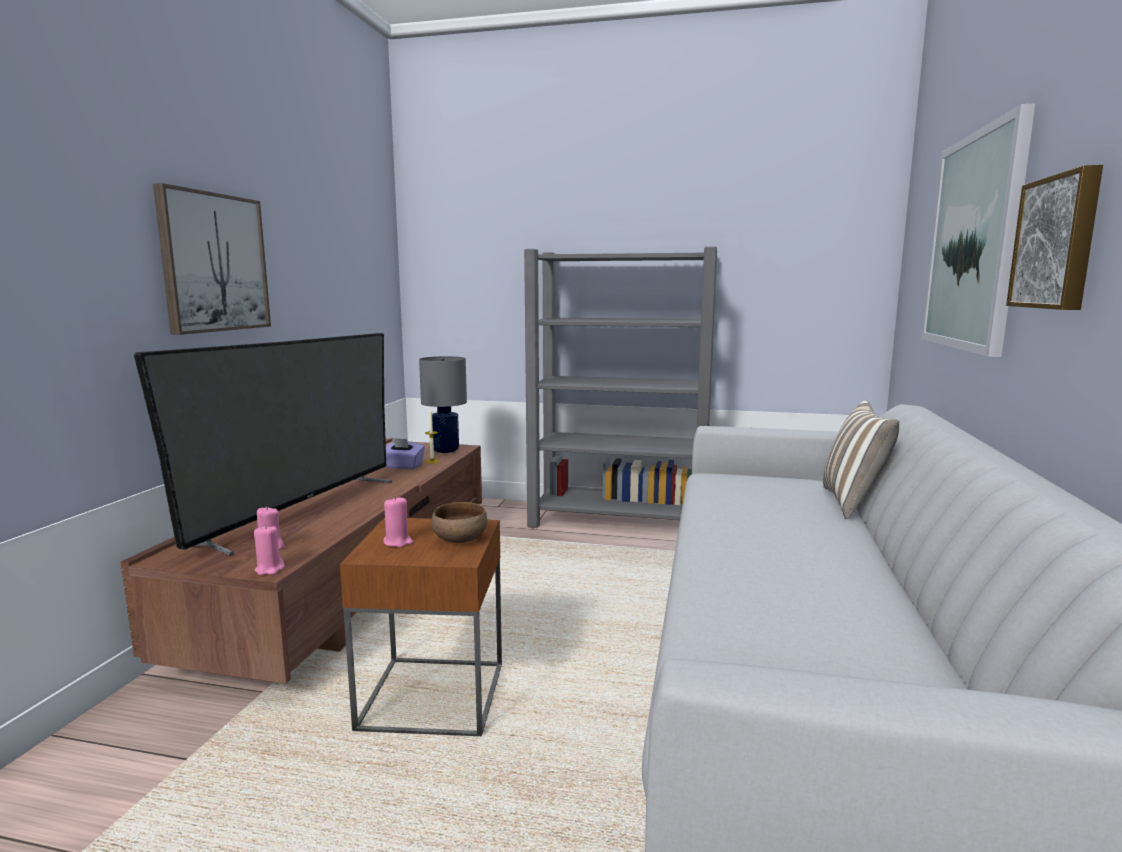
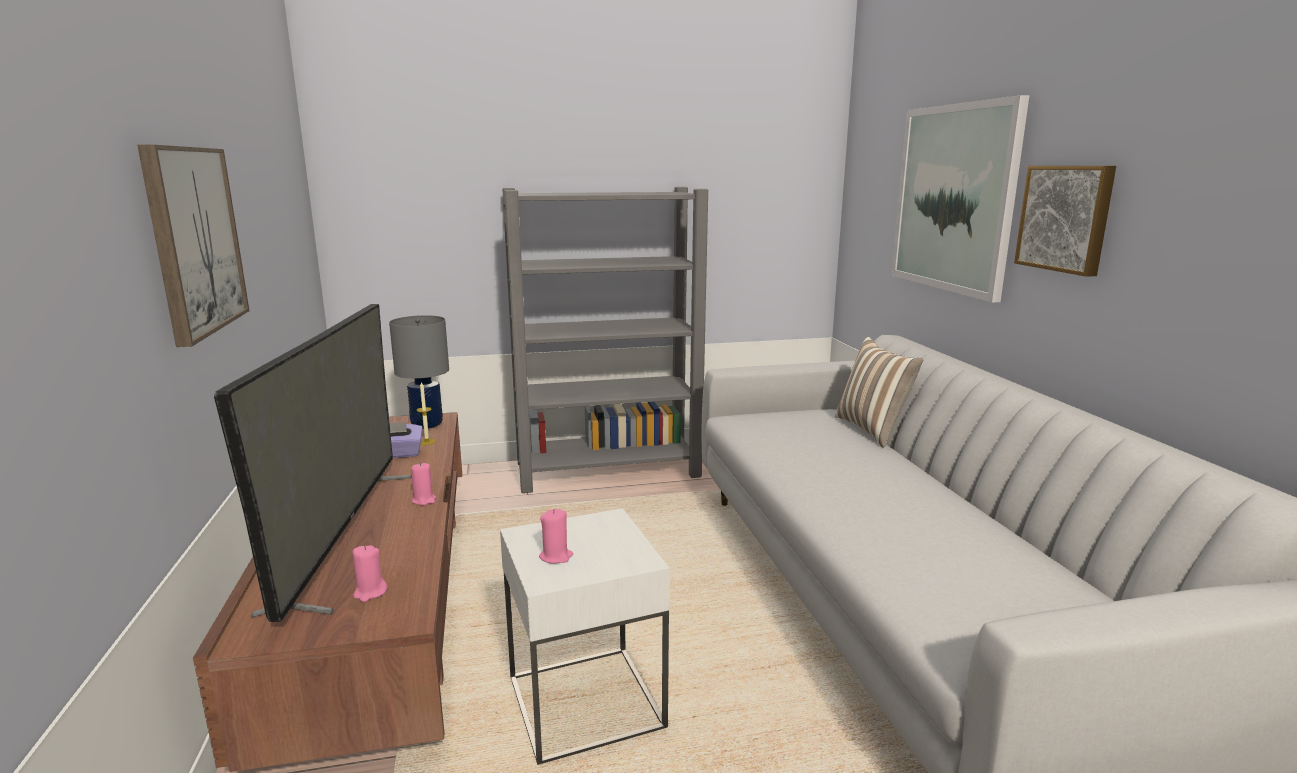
camera: 25 degrees left, 5 degrees up
pink candle [254,524,285,575] -> pink candle moved to [411,462,436,506]
brown side table [339,518,502,736] -> white side table [500,508,670,765]
brown bowl [431,502,487,543] -> none

